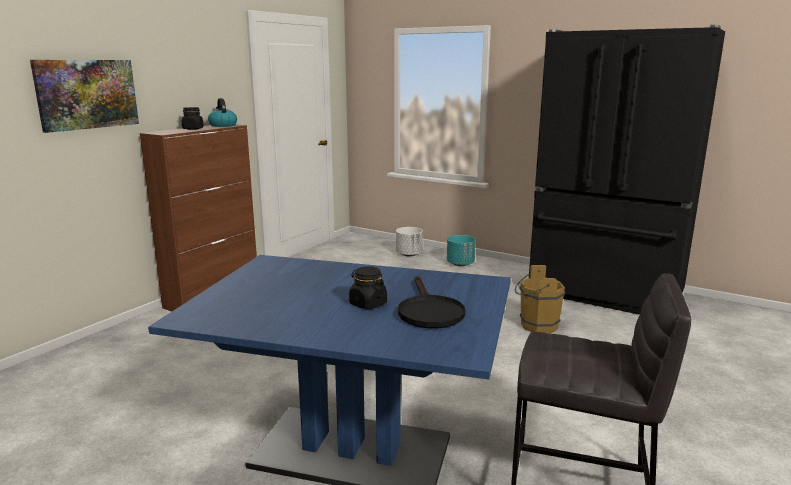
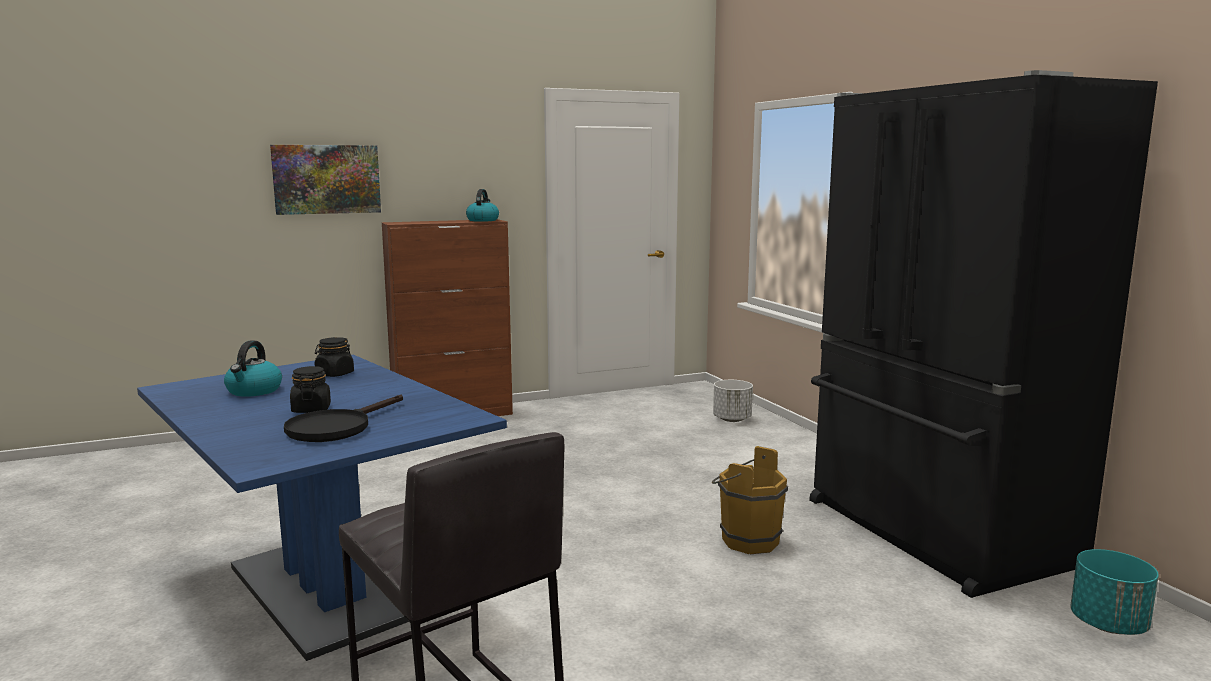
camera: 35 degrees right, 5 degrees down
black jar [182,107,204,130] -> black jar moved to [315,337,354,377]
turquoise planter [447,235,476,266] -> turquoise planter moved to [1070,549,1159,635]
none -> kettle [224,341,282,397]

